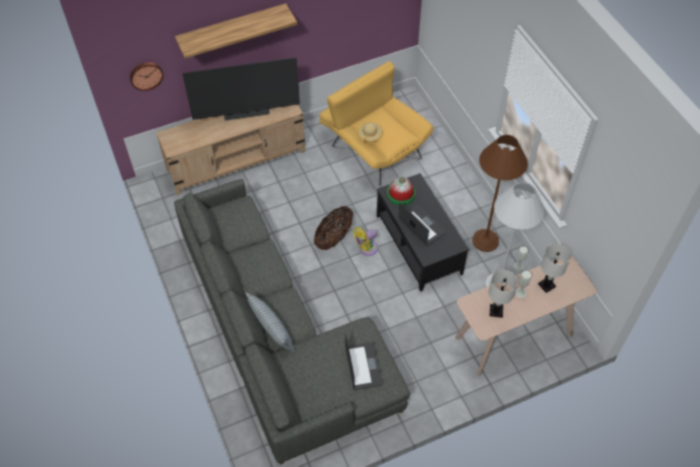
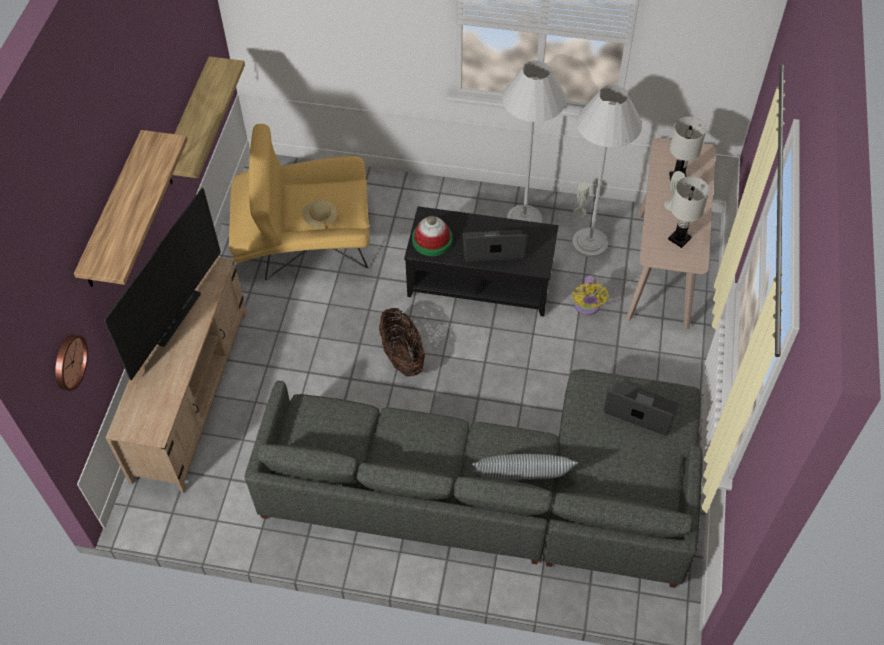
camera: 55 degrees left, 0 degrees up
yellow fan [353,227,378,256] -> yellow fan moved to [572,275,609,315]
brown floor lamp [472,135,528,252] -> white floor lamp [502,60,566,223]
none -> shelf [170,56,245,184]

